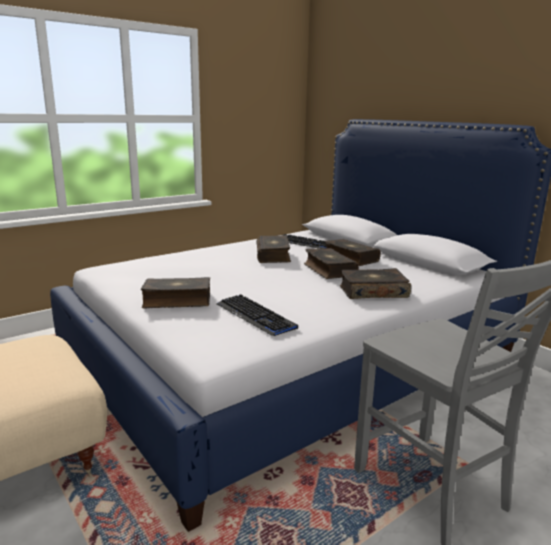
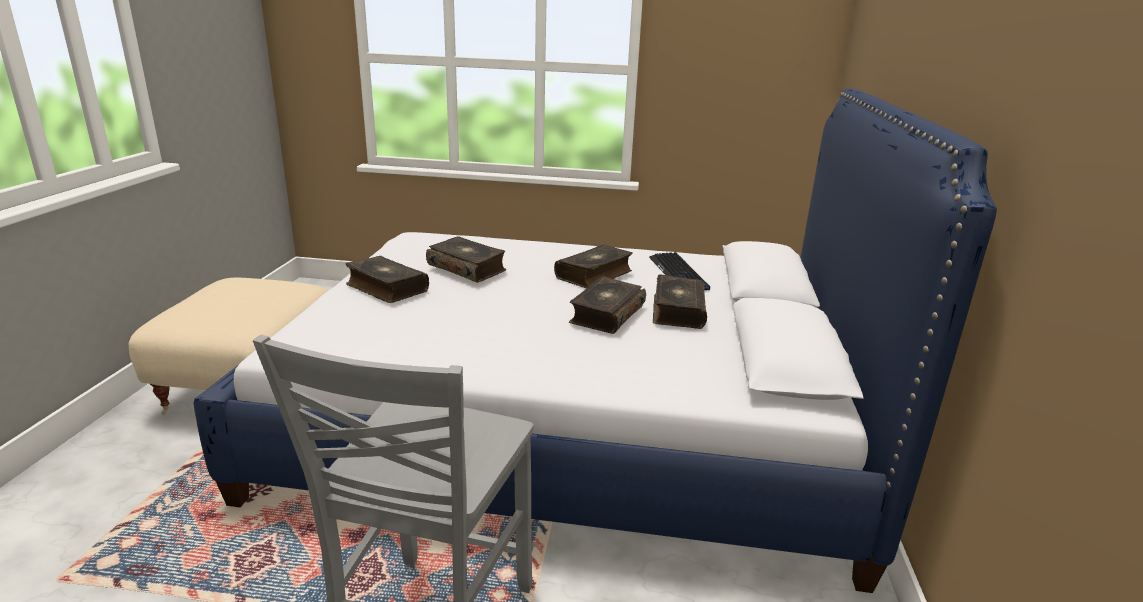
camera: 45 degrees right, 5 degrees up
keyboard [217,294,298,336] -> none
book [340,268,411,299] -> book moved to [426,236,506,283]

